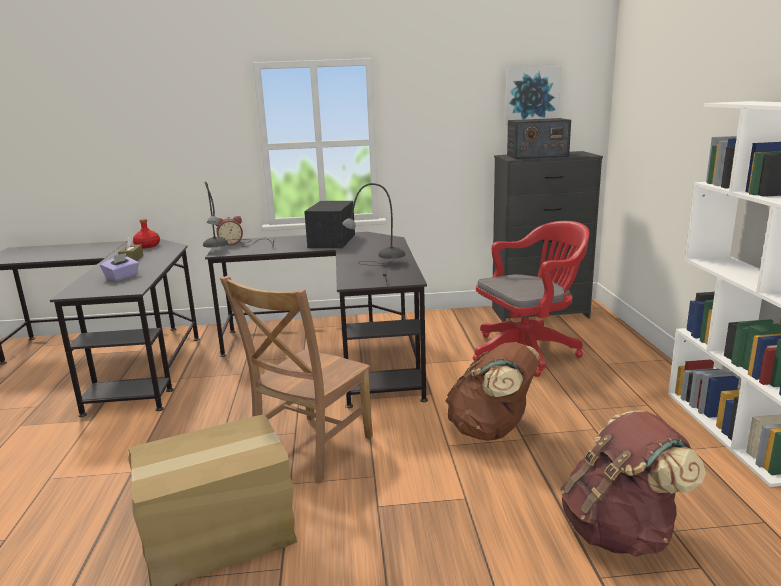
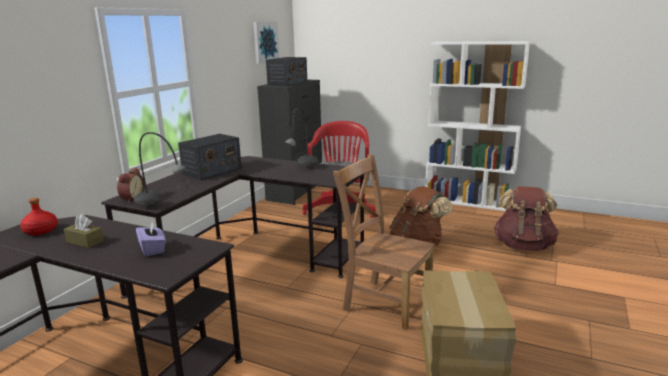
camera: 60 degrees left, 0 degrees up
brown chair [220,276,373,484] -> brown chair turned 150 degrees clockwise [333,154,435,330]
radio [304,201,355,248] -> radio turned 90 degrees counterclockwise [178,134,242,180]

